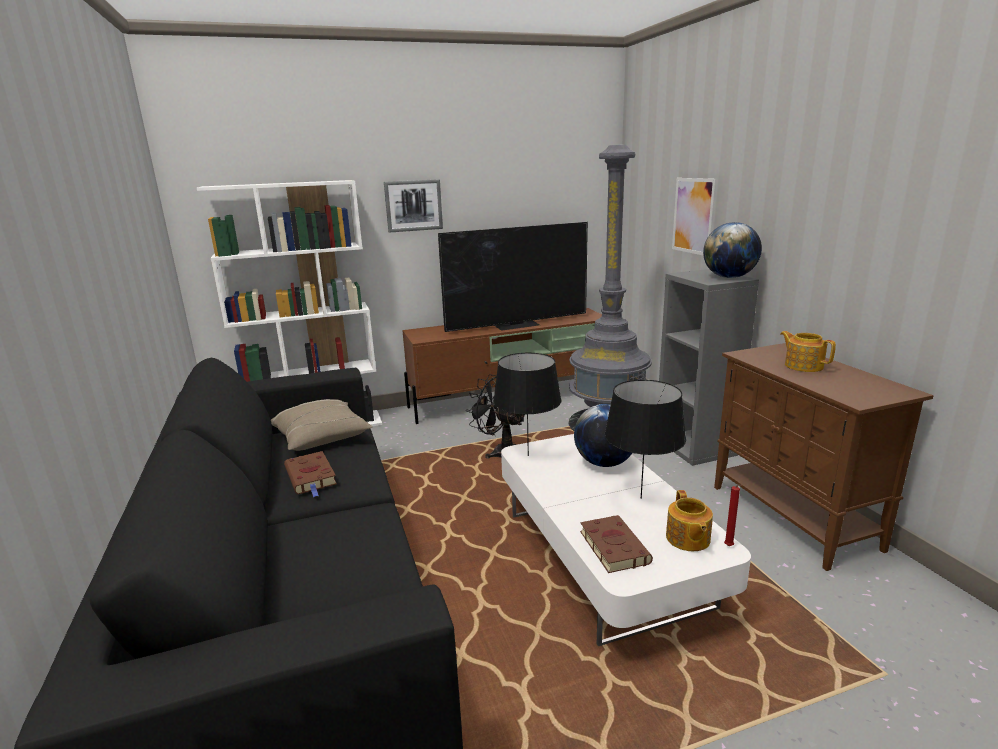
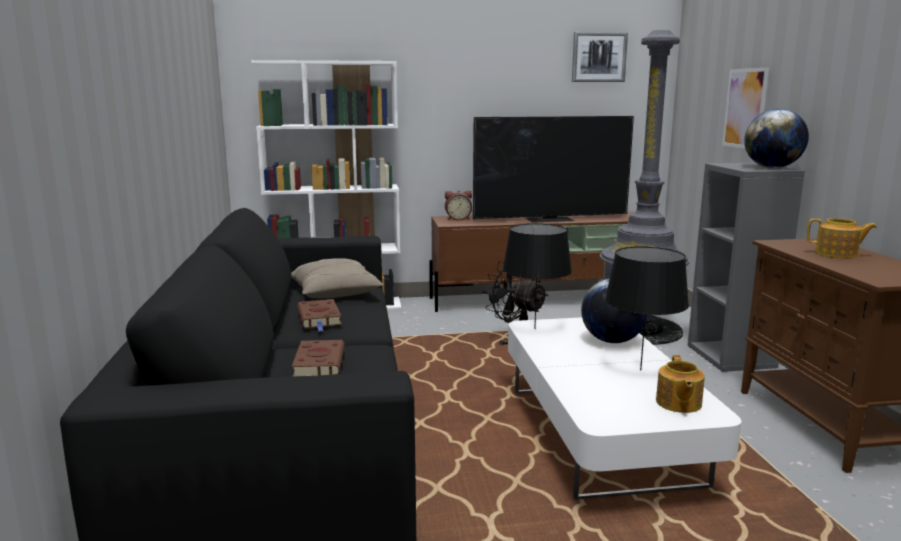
camera: 10 degrees right, 5 degrees down
picture [384,179,443,233] -> picture moved to [572,32,628,82]
brown book [580,515,653,573] -> brown book moved to [292,340,345,376]
red candle [724,485,742,546] -> none
teapot [780,331,836,372] -> teapot turned 135 degrees clockwise [807,218,877,258]
none -> alarm clock [445,191,472,220]

